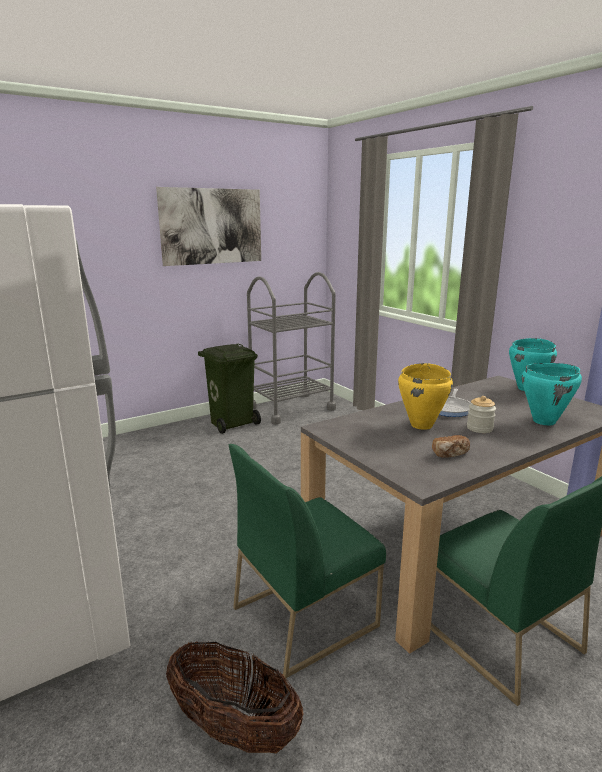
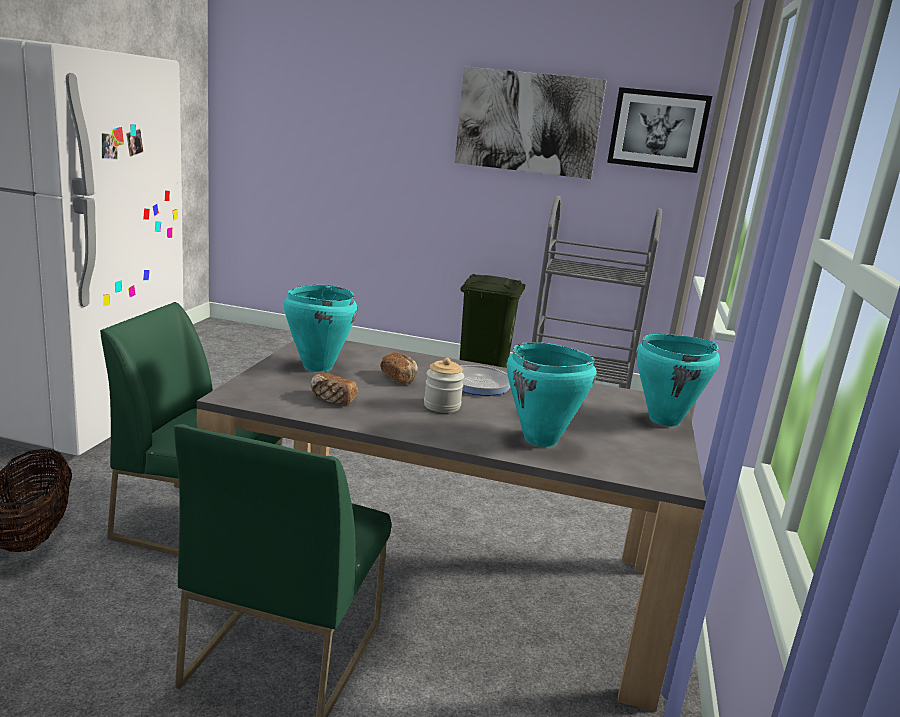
camera: 45 degrees right, 0 degrees up
yellow cooking pot [398,363,453,430] -> bread [380,352,418,384]
none -> turquoise cooking pot [284,285,357,372]
none -> picture [607,87,712,173]

